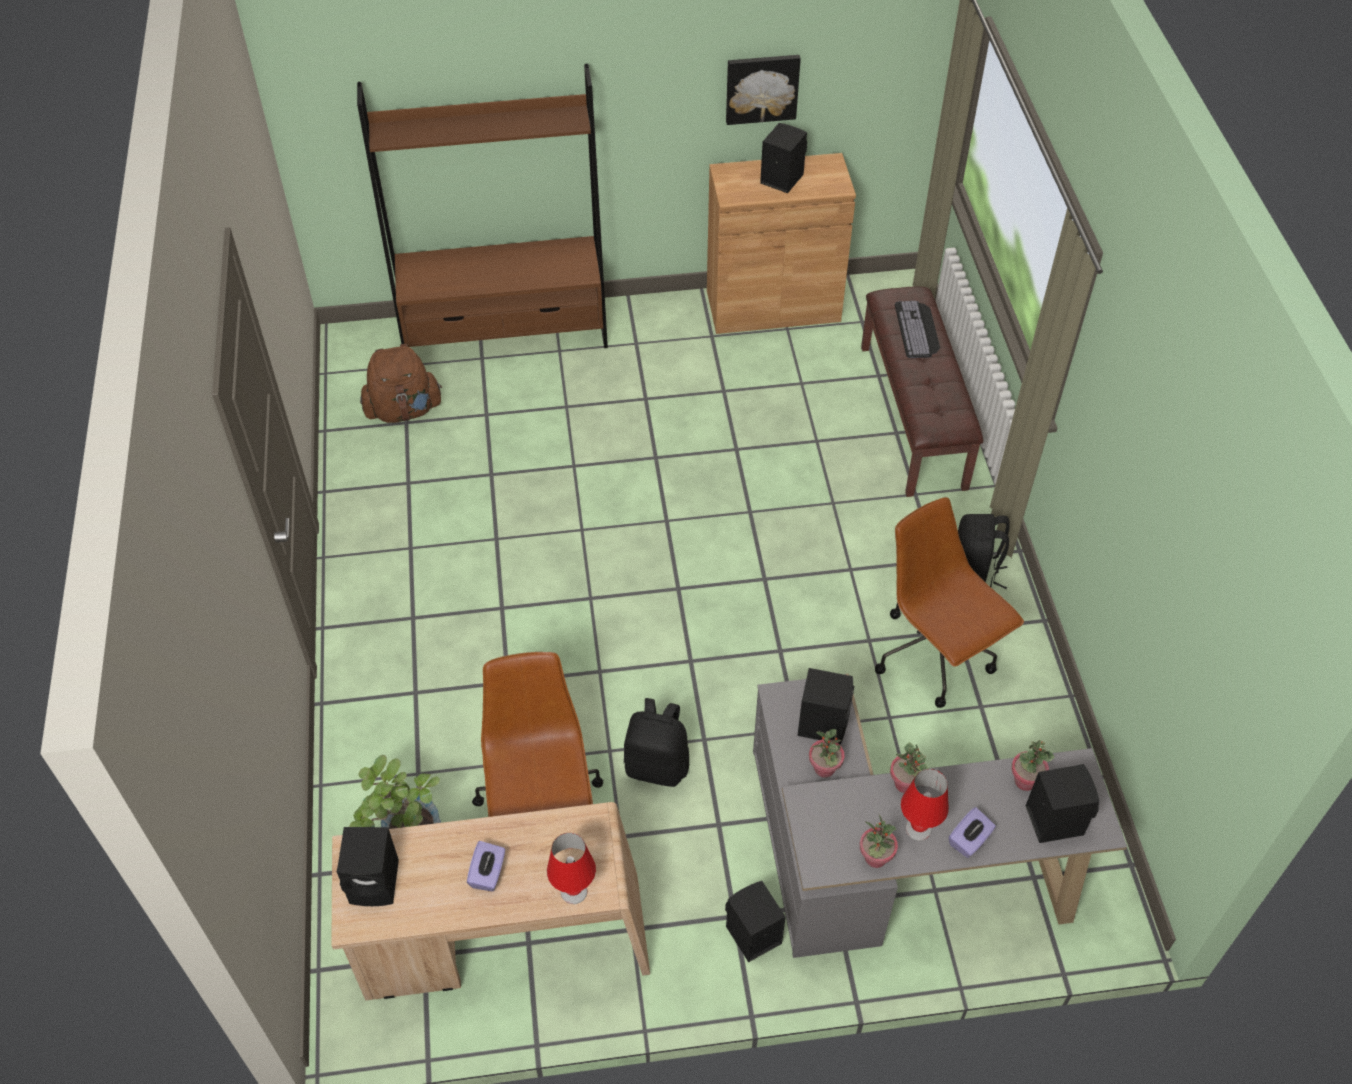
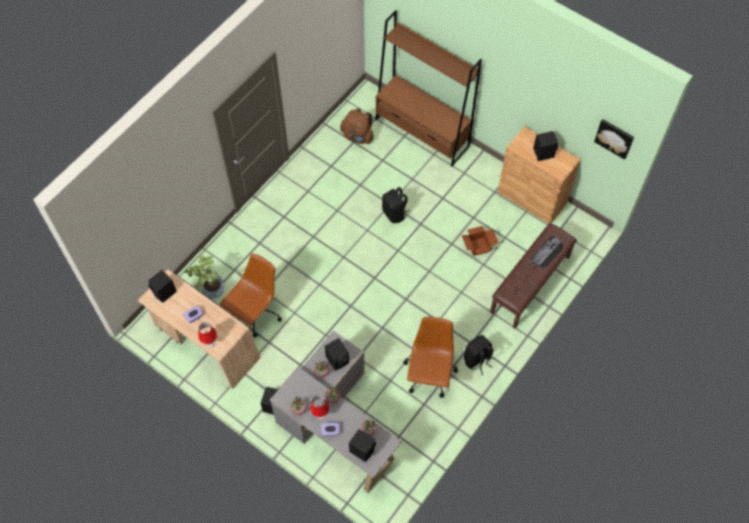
camera: 45 degrees right, 10 degrees up
black backpack [624,698,689,787] -> black backpack moved to [382,187,410,223]
picture [726,55,801,125] -> picture moved to [594,119,634,160]
none -> cardboard box [462,226,499,256]

